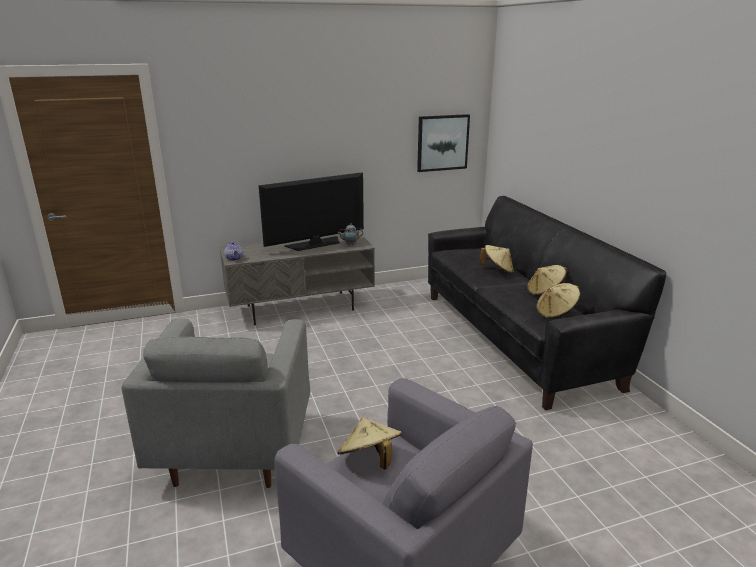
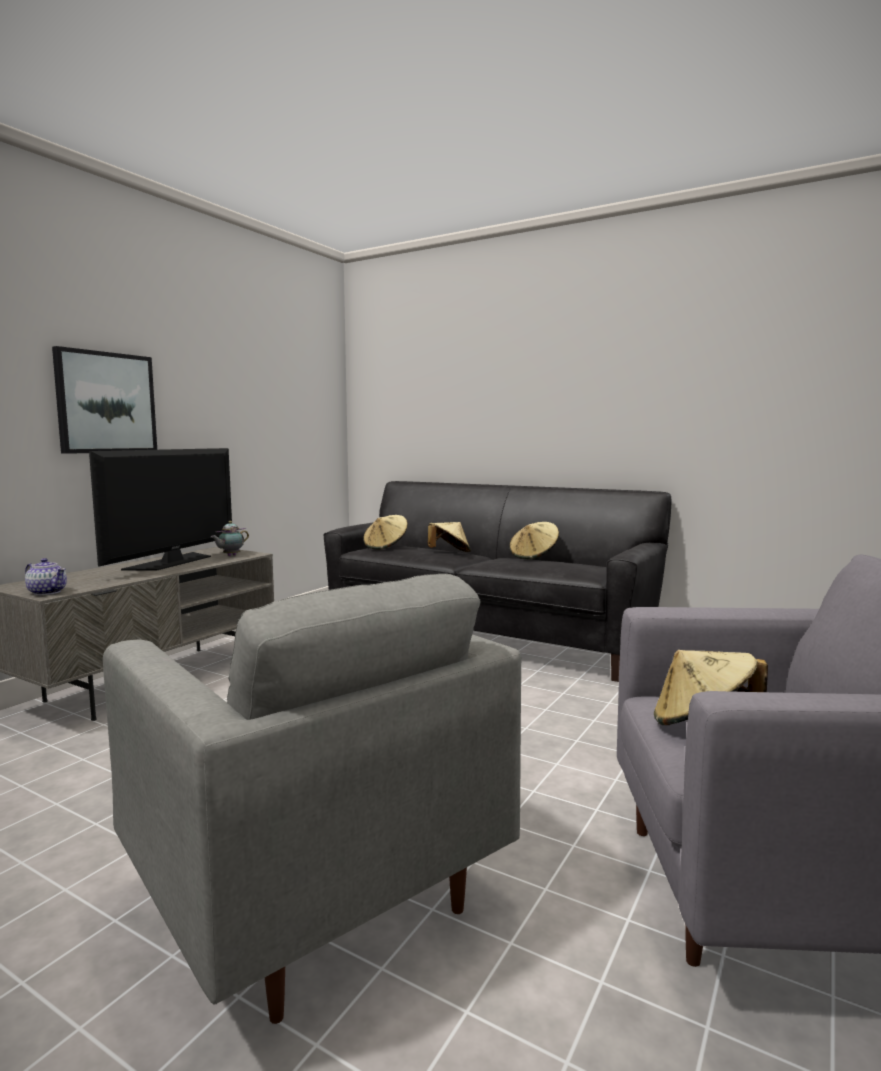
camera: 40 degrees left, 15 degrees down
picture [417,114,470,172] -> picture moved to [52,346,157,454]
beige hat [536,283,580,319] -> beige hat moved to [363,515,408,550]

